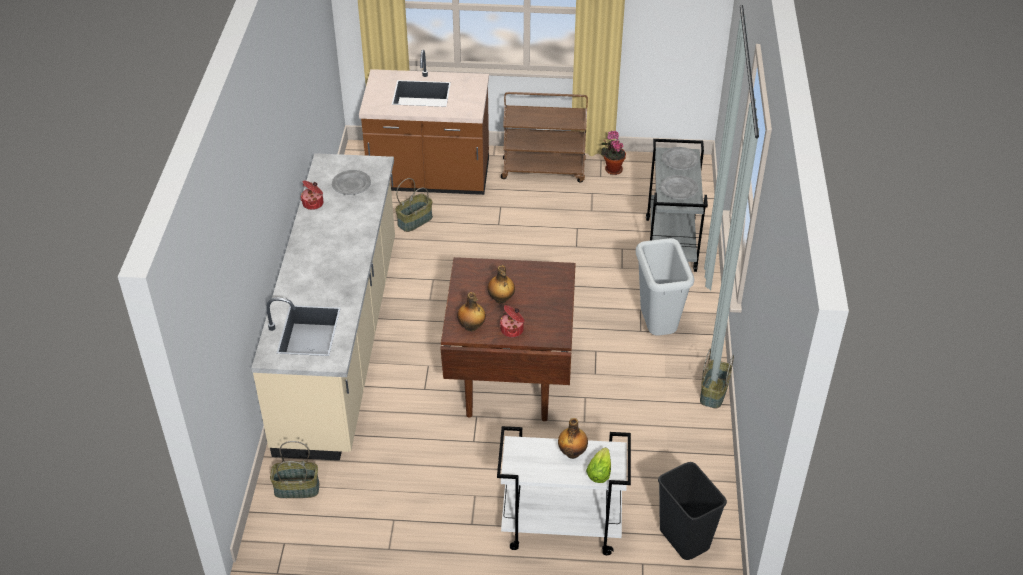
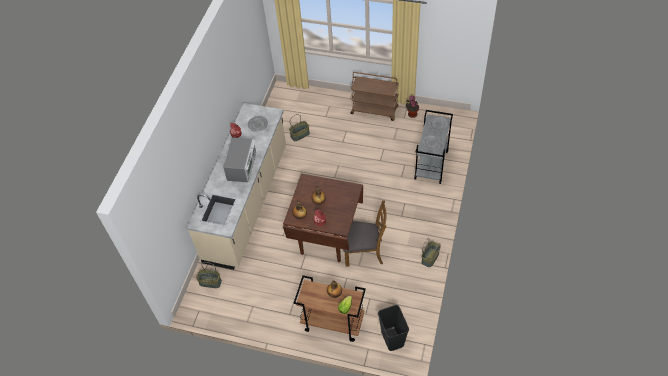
camera: 15 degrees right, 10 degrees up
brown counter [359,50,489,195] -> none
white cart [497,426,631,555] -> brown cart [294,275,366,342]
grey trash can [636,238,694,336] -> none
none -> microwave [223,137,256,182]
none -> brown chair [343,200,387,266]

